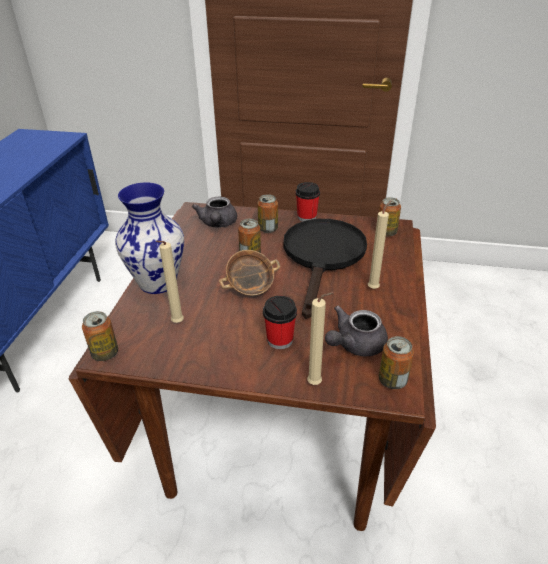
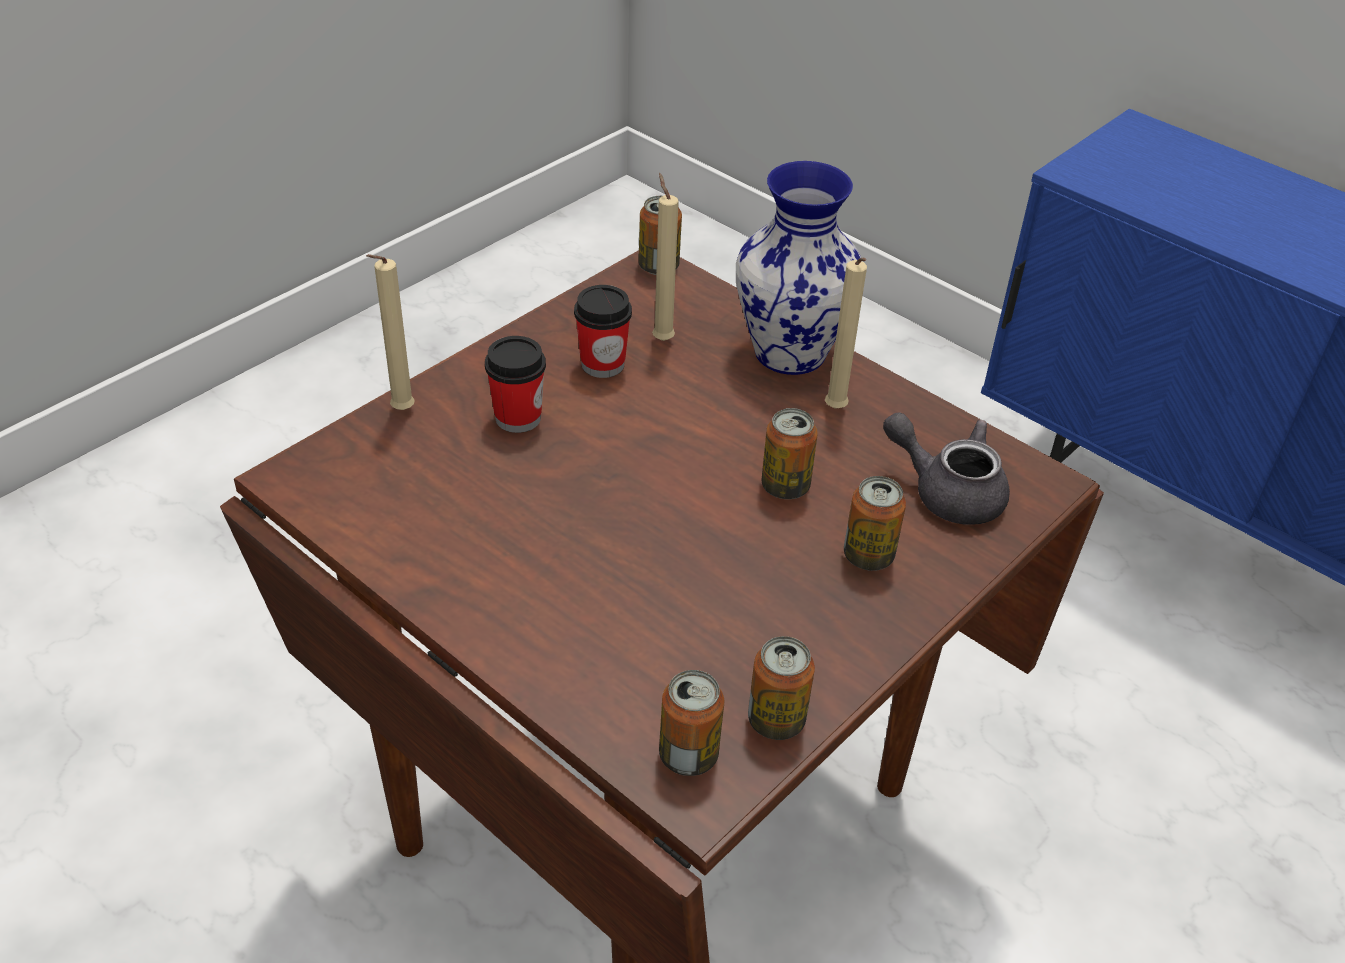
camera: 120 degrees right, 5 degrees up
bowl [219,250,280,296] -> none
black frying pan [284,219,367,319] -> none
cup [295,182,320,222] -> cup moved to [574,285,632,378]
grey teapot [325,306,388,356] -> none
beige candle [368,201,392,289] -> beige candle moved to [825,258,867,409]
can [379,336,414,389] -> can moved to [748,636,815,740]

